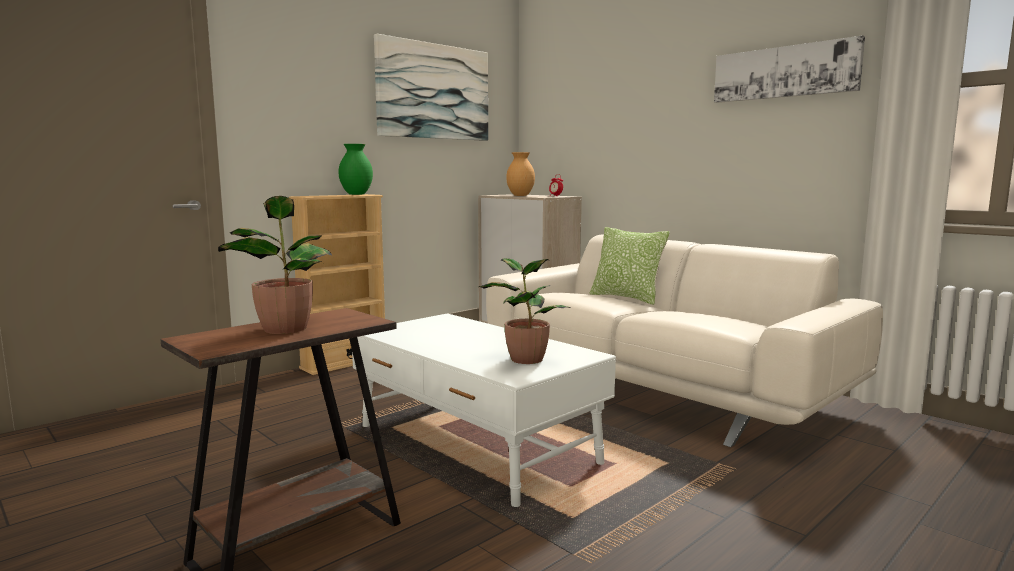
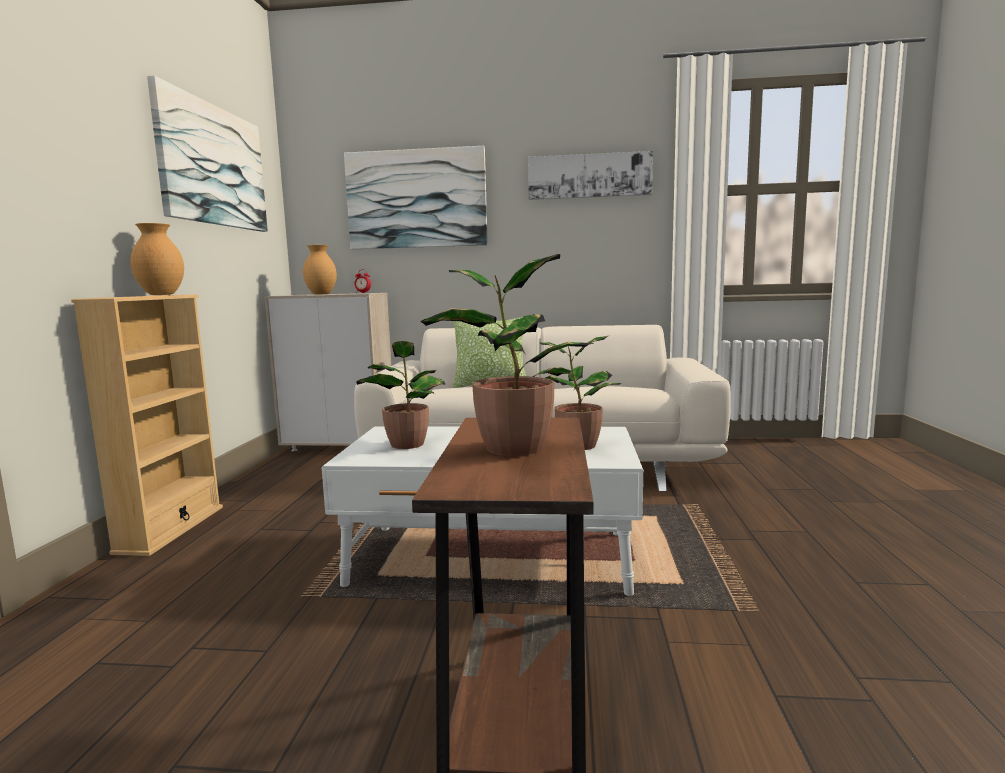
camera: 40 degrees left, 0 degrees up
green vase [339,144,373,195] -> brown vase [130,223,184,295]
none -> picture [344,146,488,249]
none -> potted plant [356,341,445,449]

